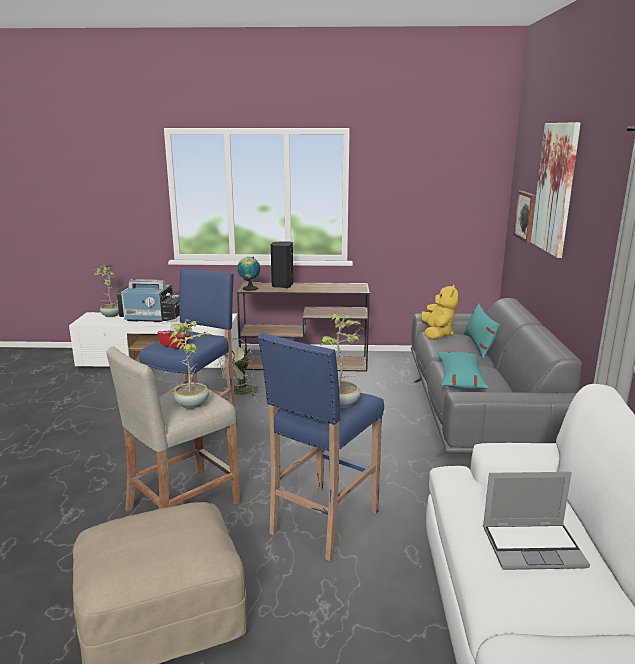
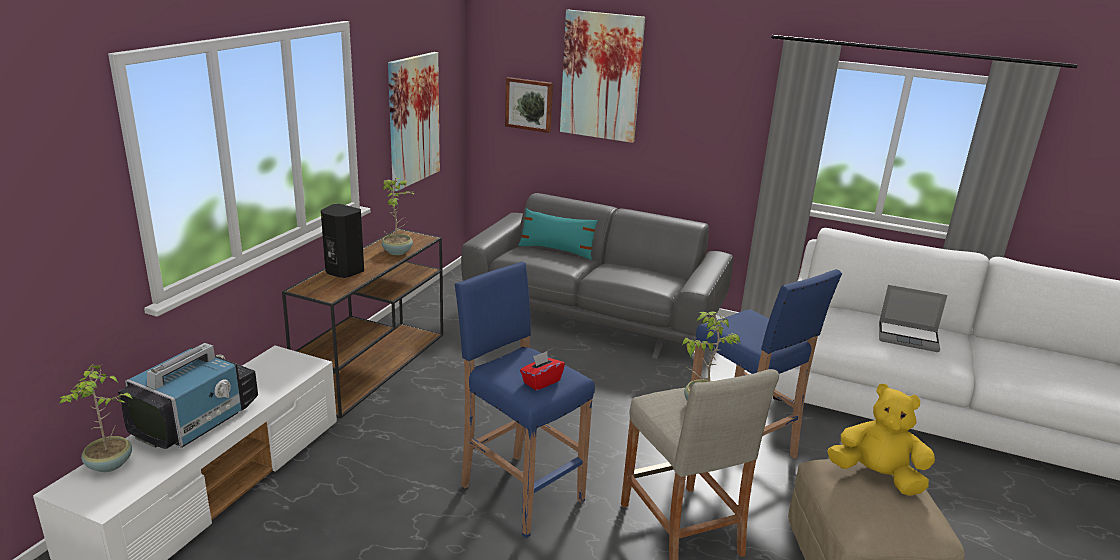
camera: 70 degrees left, 5 degrees up
green fan [214,338,259,396] -> none
globe [237,257,260,291] -> none
potted plant [320,314,365,408] -> potted plant moved to [381,178,415,255]
yellow plush toy [421,284,458,340] -> yellow plush toy moved to [827,384,935,496]
turquoise pillow [437,352,489,389] -> none
laptop [483,472,590,570] -> laptop turned 90 degrees clockwise [879,285,947,352]
none -> picture [388,52,440,191]

